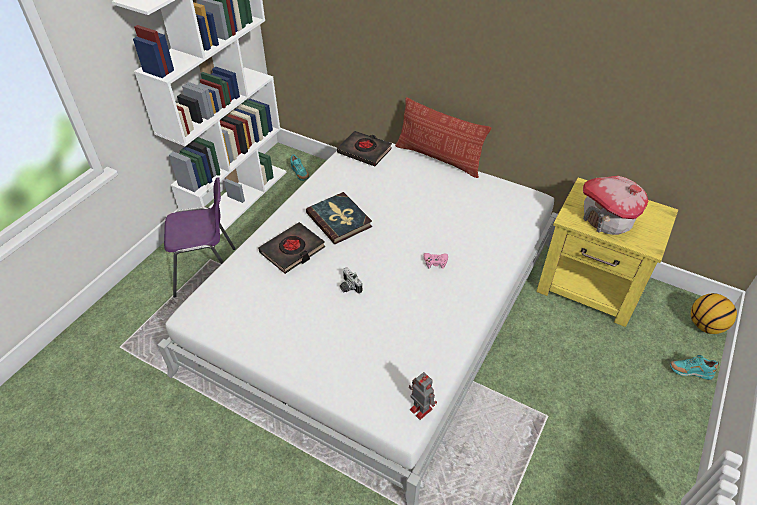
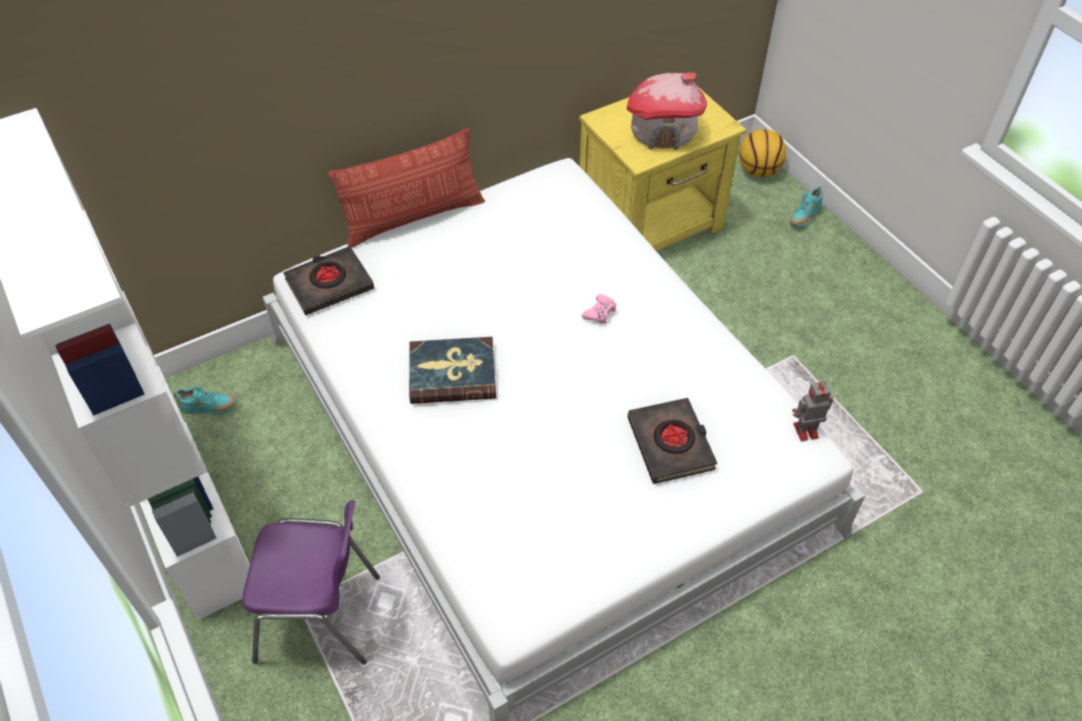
camera: 60 degrees left, 5 degrees up
purple chair [164,177,236,298] -> purple chair turned 75 degrees clockwise [242,500,380,665]
black book [258,222,325,274] -> black book moved to [628,398,717,484]
camera [340,267,362,293] -> none

